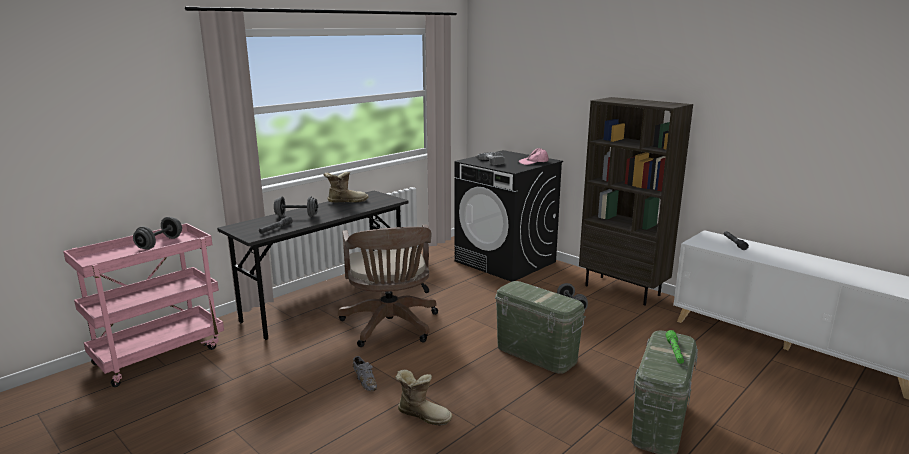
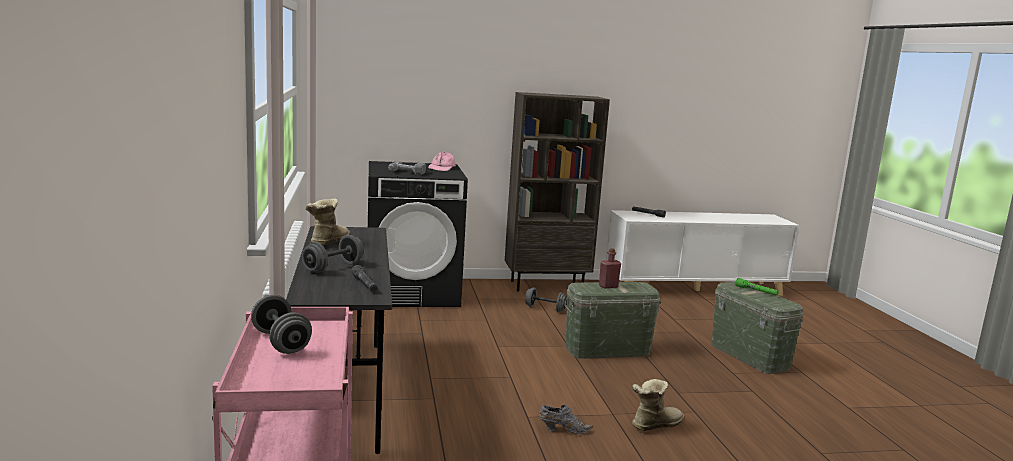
camera: 55 degrees left, 5 degrees down
brown office chair [338,225,438,347] -> none
none -> red bottle [599,248,621,288]

